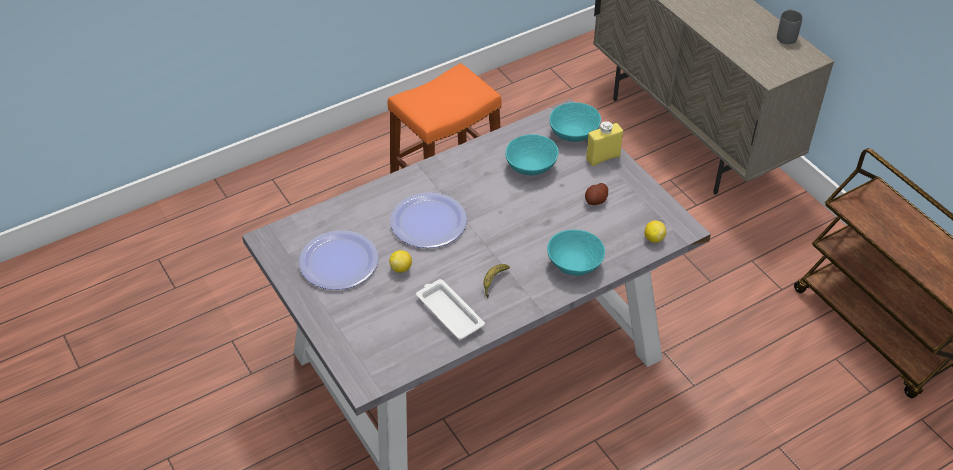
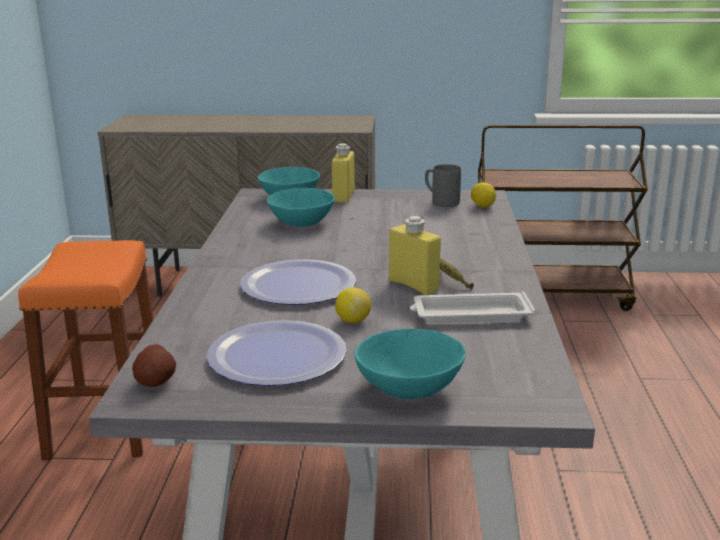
camera: 55 degrees left, 25 degrees down
turquoise bowl [547,230,605,276] -> turquoise bowl moved to [355,329,466,399]
potato [585,183,608,205] -> potato moved to [132,344,176,387]
grey mug [777,9,802,44] -> grey mug moved to [425,164,461,207]
none -> yellow bottle [389,216,441,295]

